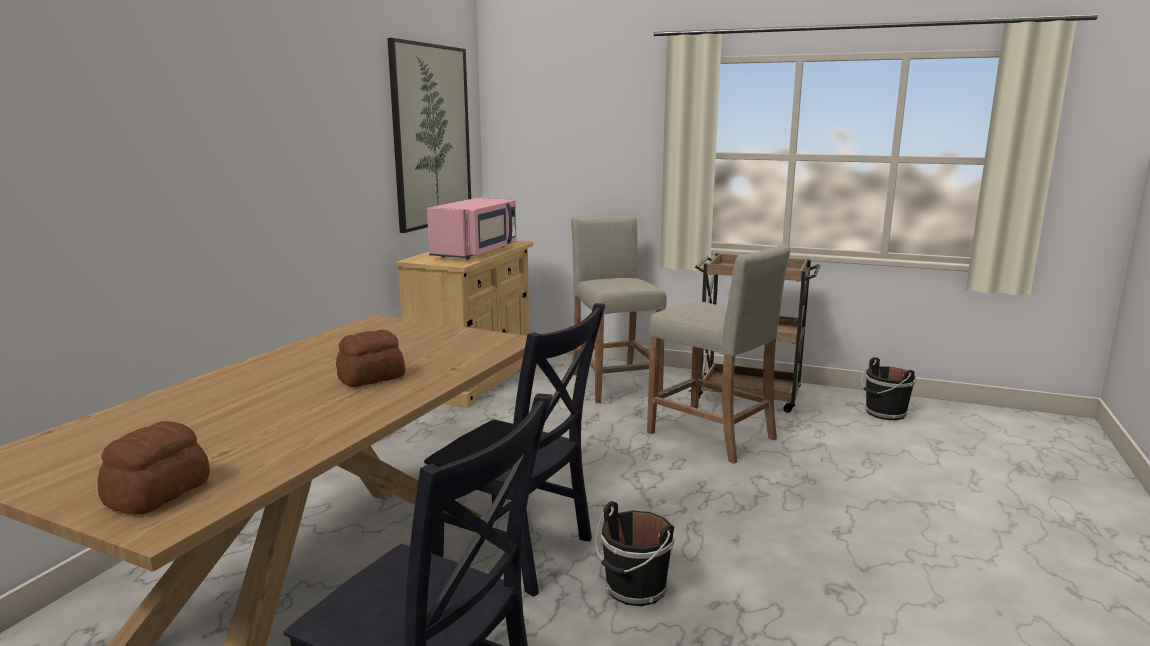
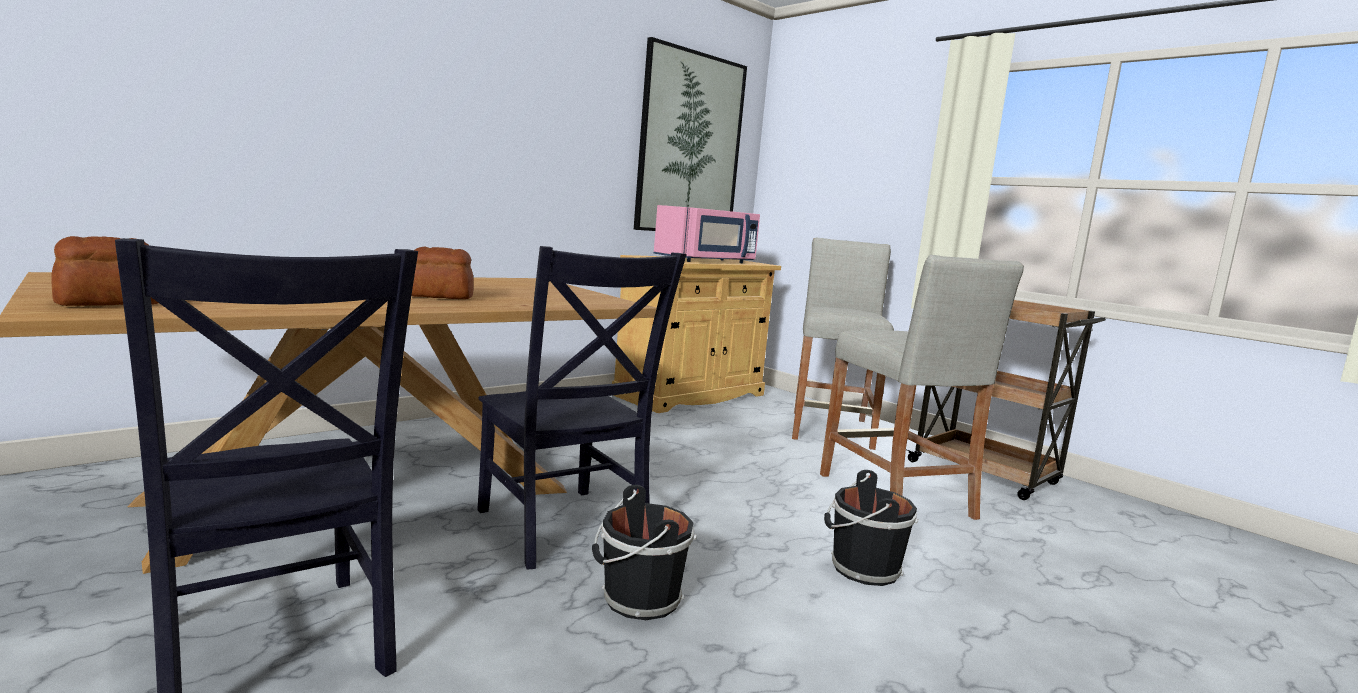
camera: 25 degrees right, 5 degrees down
black bucket [861,357,916,420] -> black bucket moved to [824,470,918,586]

